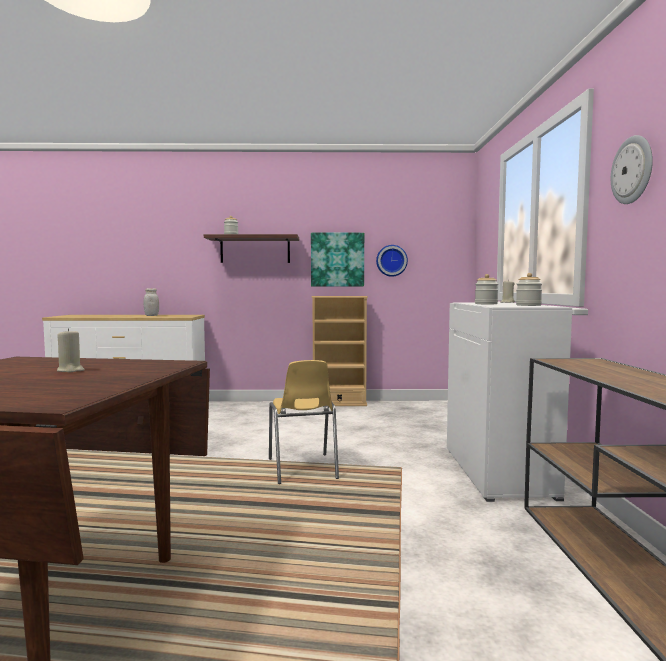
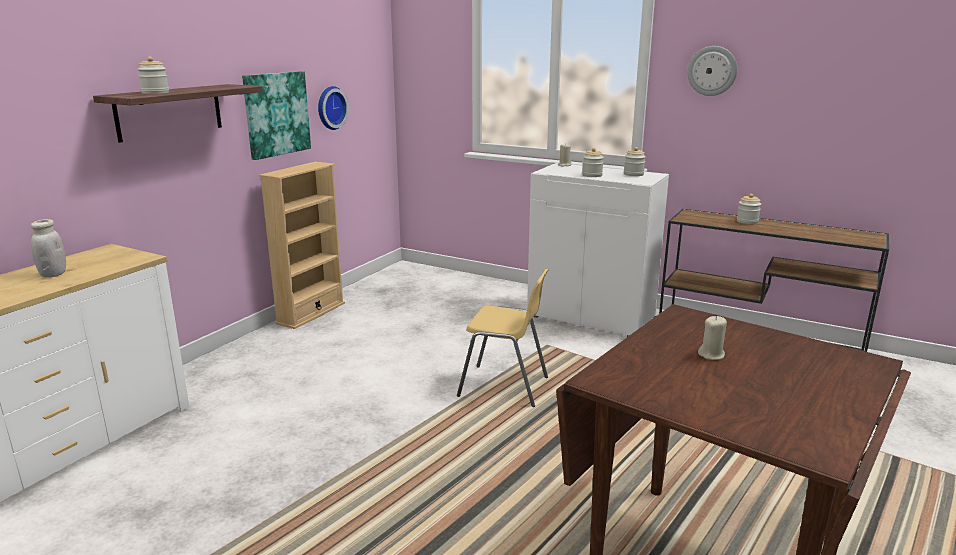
camera: 60 degrees left, 15 degrees up
none -> jar [737,194,761,224]

